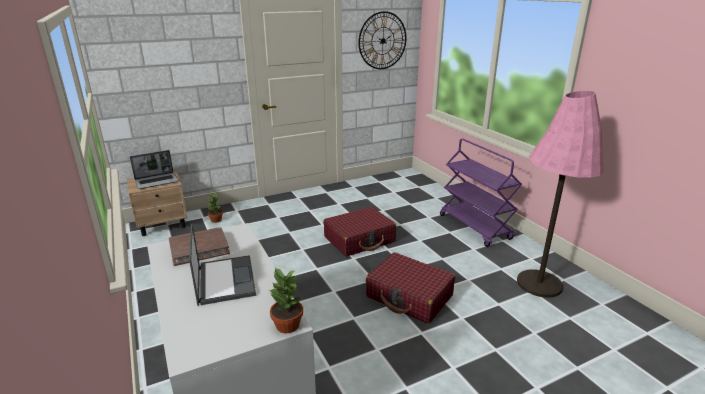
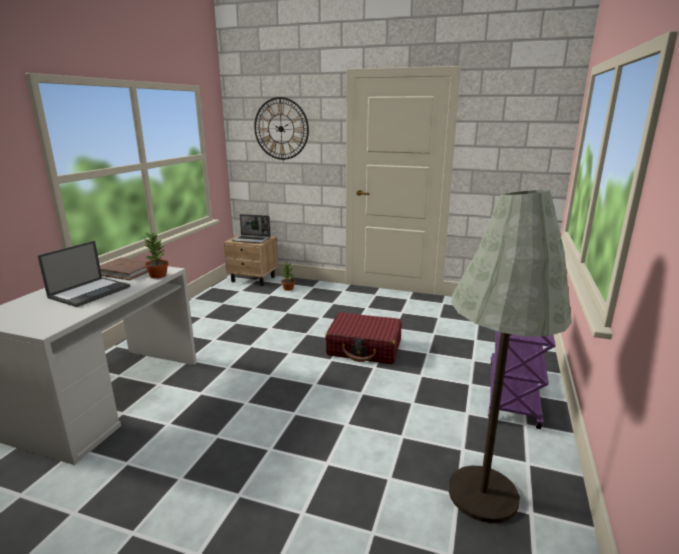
camera: 45 degrees right, 5 degrees down
potted plant [269,268,303,333] -> potted plant moved to [143,231,169,278]
wall clock [358,11,407,69] -> wall clock moved to [254,97,309,160]
red suitcase [366,252,455,324] -> none
pink floor lamp [517,91,603,298] -> grey floor lamp [448,190,572,523]

